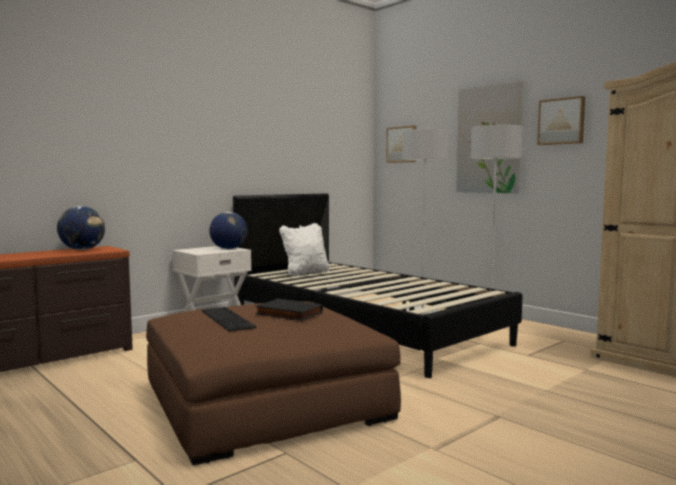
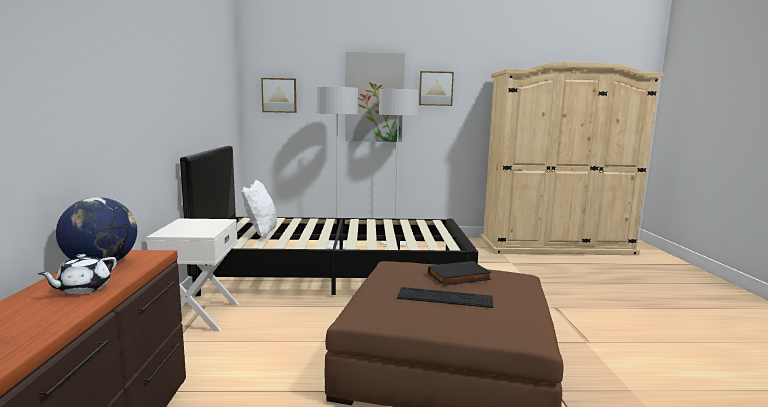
camera: 50 degrees left, 5 degrees up
globe [209,212,248,249] -> none
none -> white teapot [38,254,117,295]

